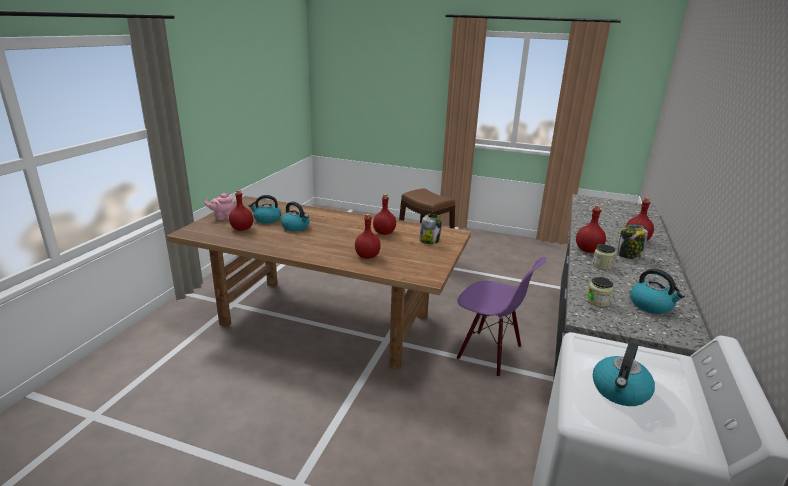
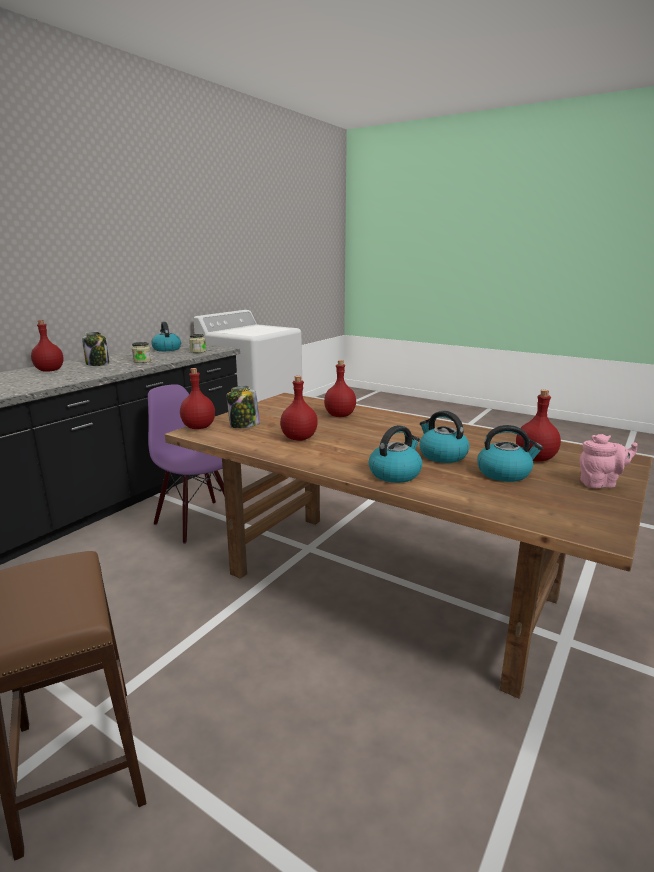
camera: 165 degrees left, 5 degrees down
red bottle [576,205,606,253] -> red bottle moved to [180,368,215,429]
kettle [593,342,655,406] -> kettle moved to [369,425,422,483]

